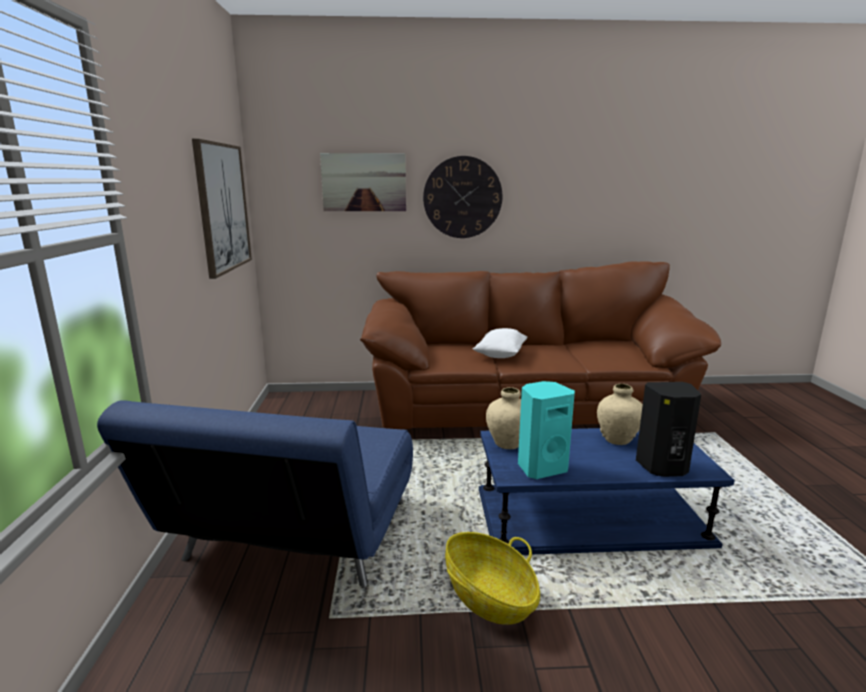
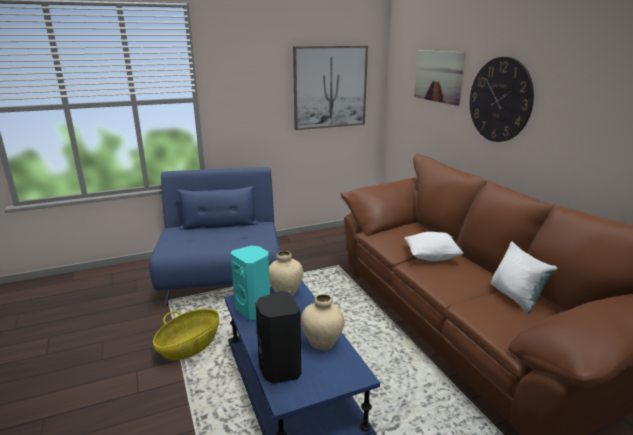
camera: 70 degrees right, 5 degrees up
blue armchair [97,400,413,587] -> blue armchair turned 90 degrees clockwise [149,167,280,306]
none -> white pillow [491,241,557,314]

